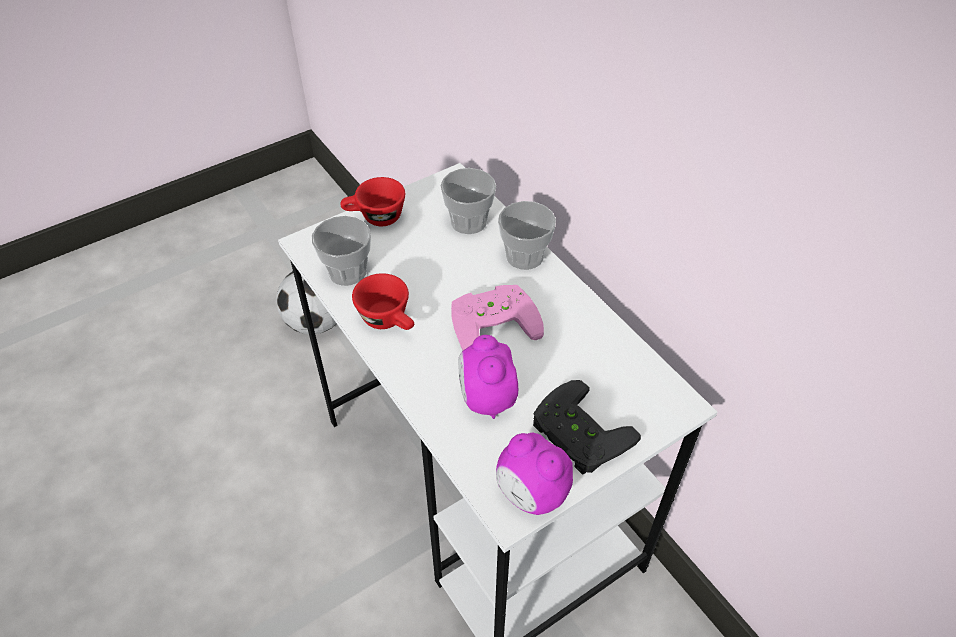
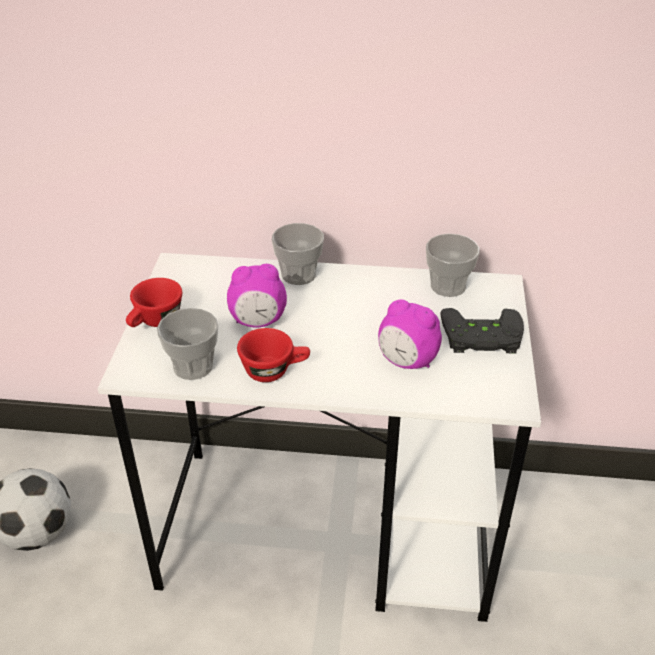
camera: 50 degrees left, 10 degrees down
cup [440,168,496,234] -> cup moved to [426,234,479,297]
pink game controller [451,285,544,350] -> none
alarm clock [496,433,573,515] -> alarm clock moved to [227,264,287,328]

